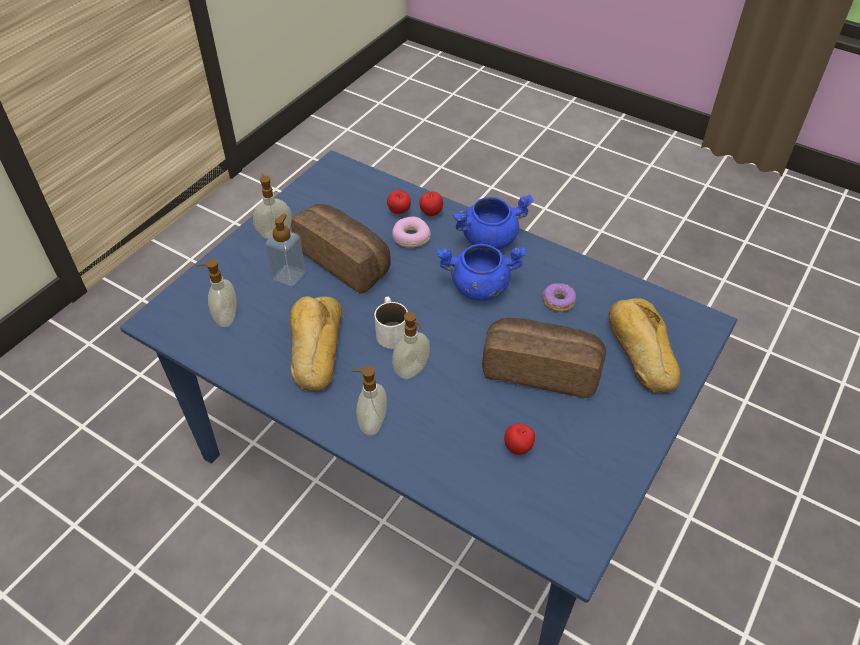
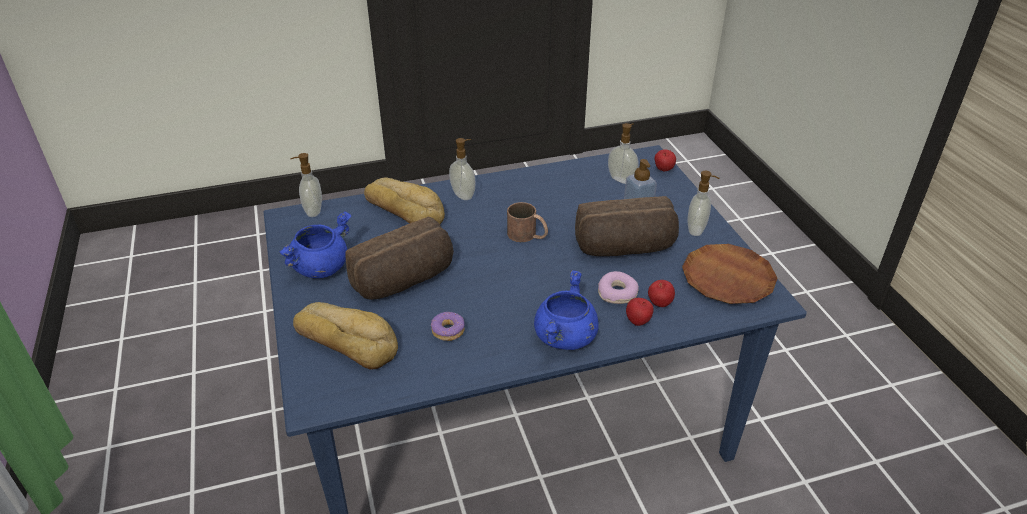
camera: 130 degrees right, 10 degrees down
bread [290,296,342,391] -> bread moved to [364,177,445,224]
white mug [374,297,408,349] -> brown mug [507,202,548,242]
soap dispenser [392,312,430,379] -> soap dispenser moved to [291,153,322,217]
blue cooking pot [436,244,526,301] -> blue cooking pot moved to [279,211,351,278]
apple [504,423,535,455] -> apple moved to [655,149,676,172]
none -> brown plate [682,244,778,304]

